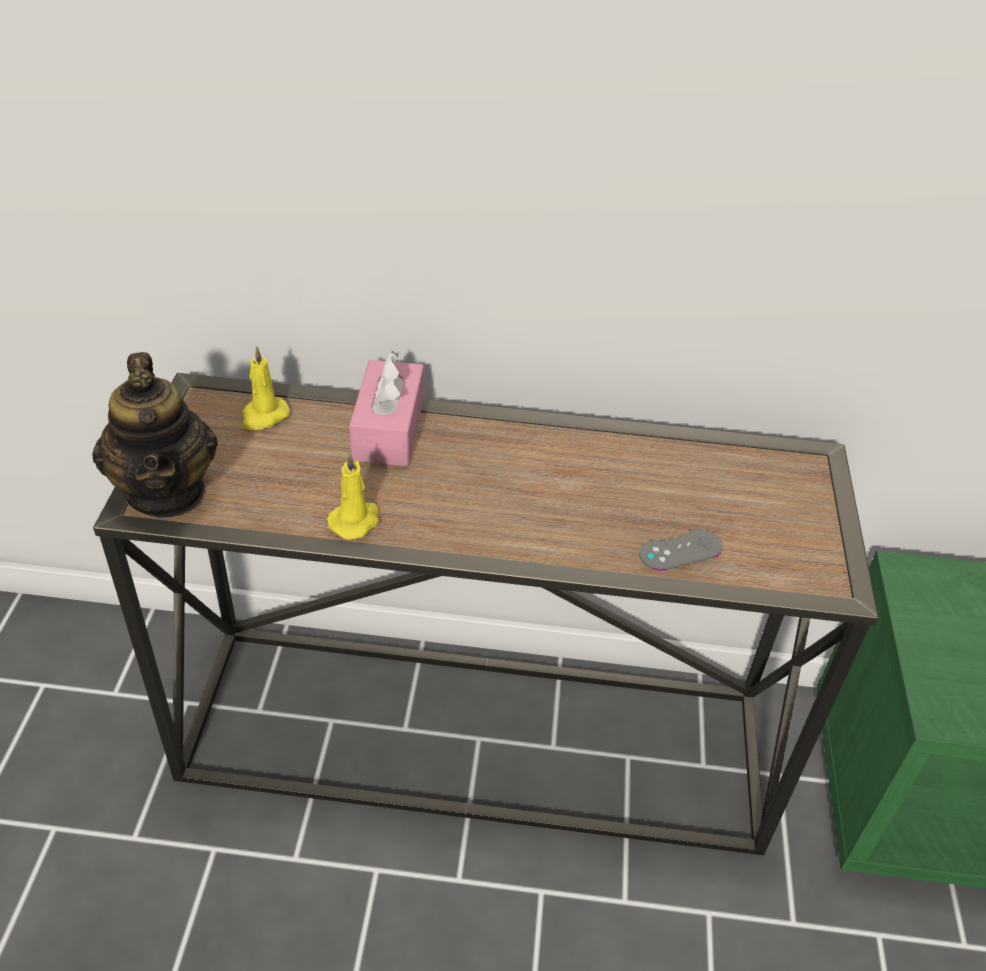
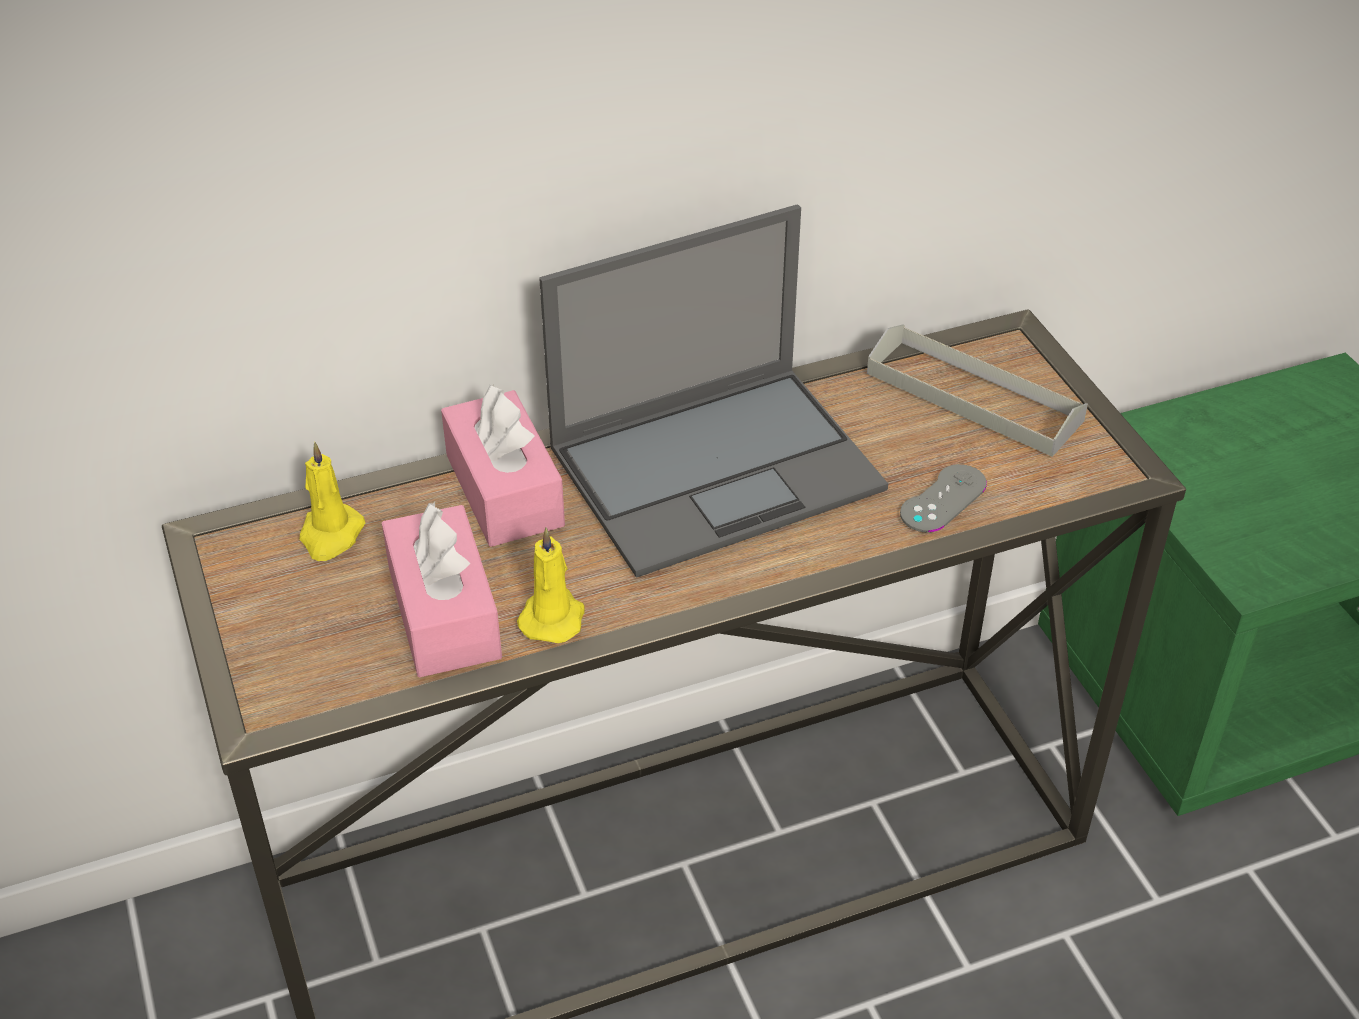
camera: 25 degrees left, 0 degrees up
teapot [92,352,218,518] -> none
none -> pink tissue box [382,502,502,677]
none -> laptop [539,204,888,578]
none -> grey tray [867,325,1088,457]

